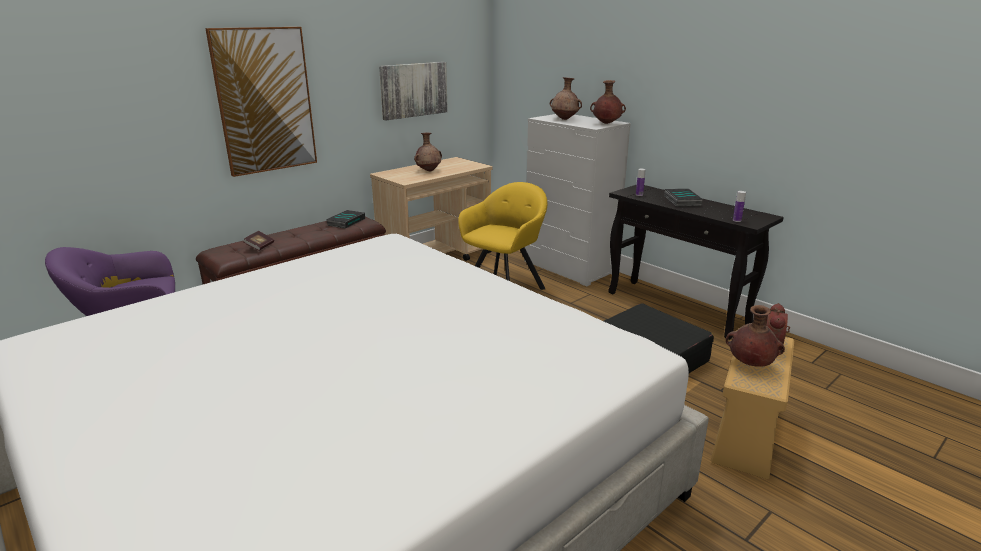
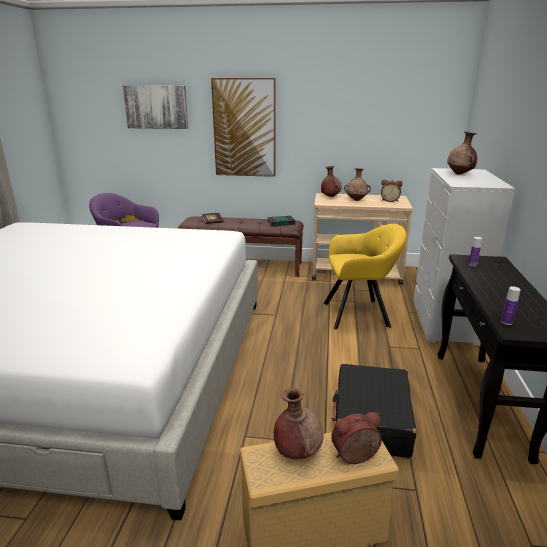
camera: 50 degrees right, 0 degrees up
picture [379,62,448,120] -> picture moved to [123,85,188,129]
brown vase [590,80,626,124] -> brown vase moved to [321,166,342,197]
book [665,189,703,207] -> none
none -> alarm clock [381,180,402,202]

